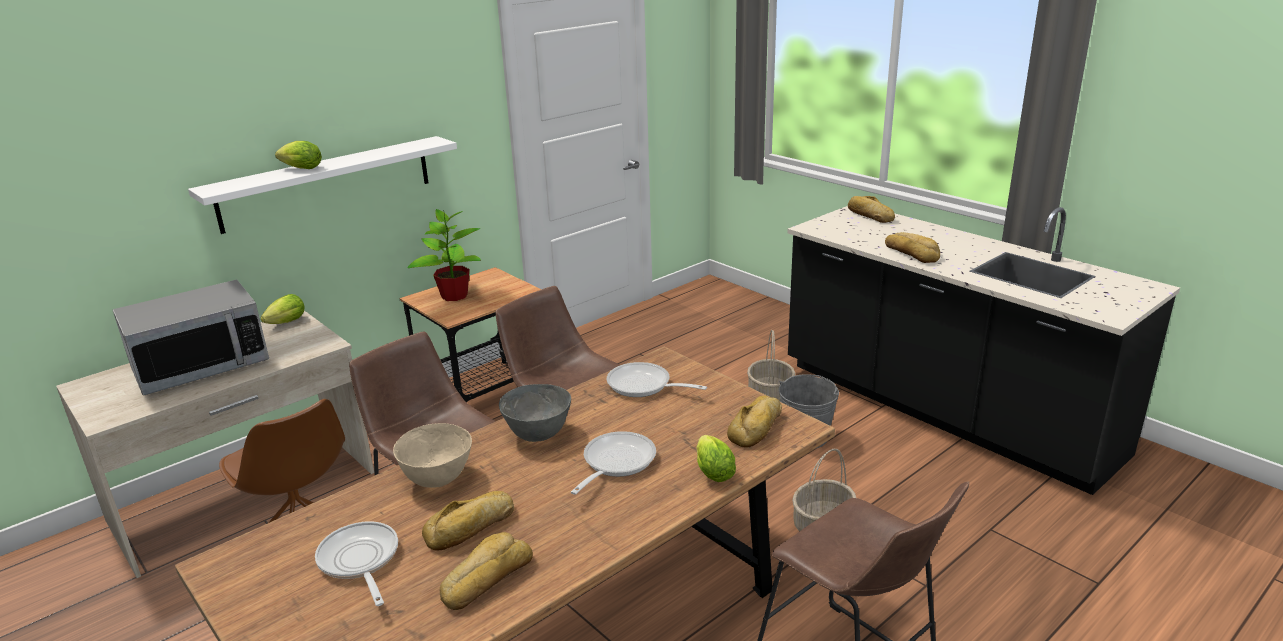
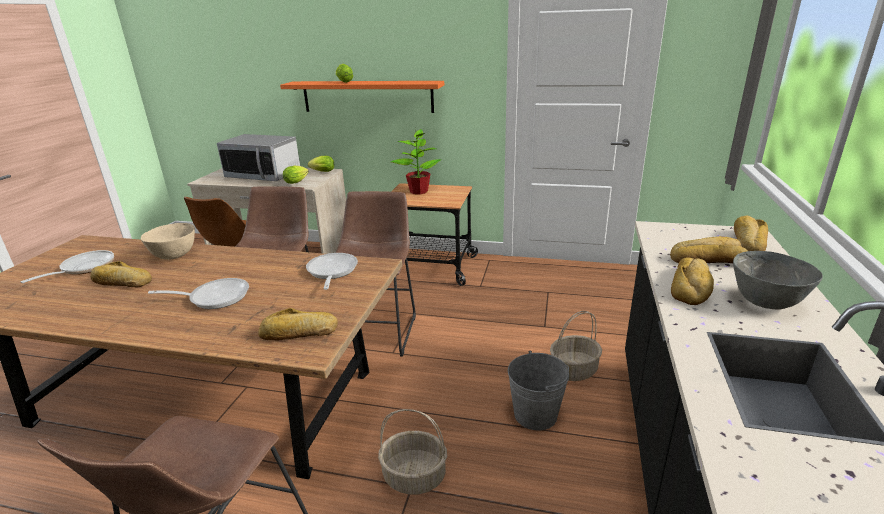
camera: 55 degrees right, 0 degrees up
white shelf [188,136,457,234] -> orange shelf [280,81,444,113]
bread [440,532,533,610] -> bread moved to [670,236,748,263]
grey bowl [499,384,571,442] -> grey bowl moved to [733,251,823,310]
lettuce [697,435,736,482] -> lettuce moved to [283,166,309,184]

